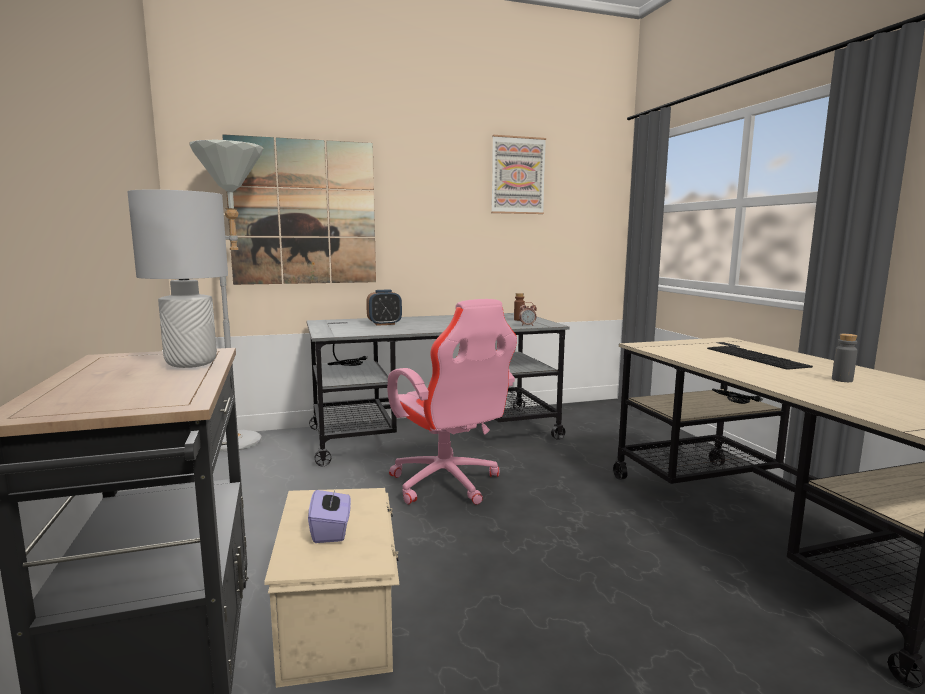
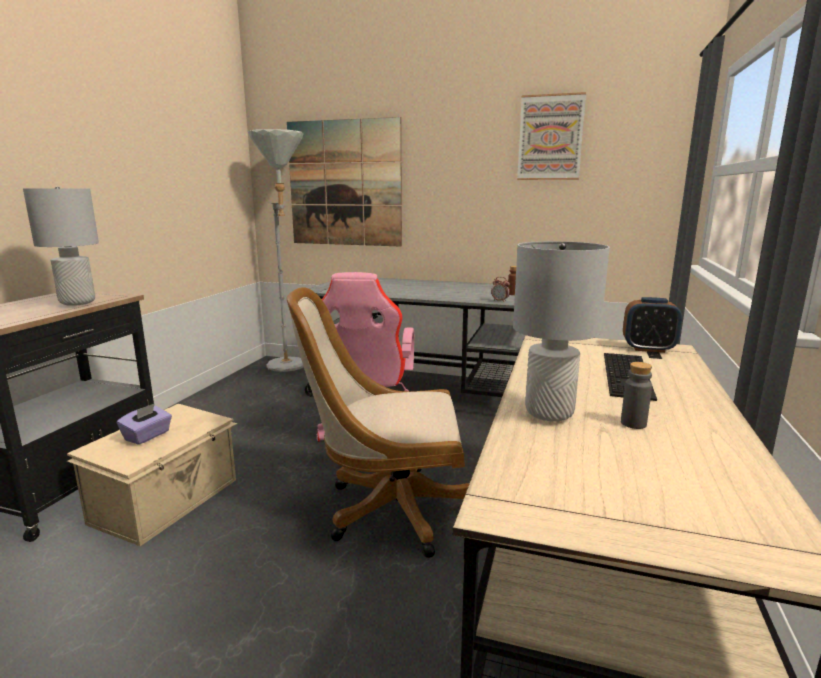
camera: 35 degrees right, 5 degrees up
alarm clock [366,290,402,326] -> alarm clock moved to [623,297,682,353]
none -> office chair [287,287,469,558]
none -> grey table lamp [513,241,610,421]

